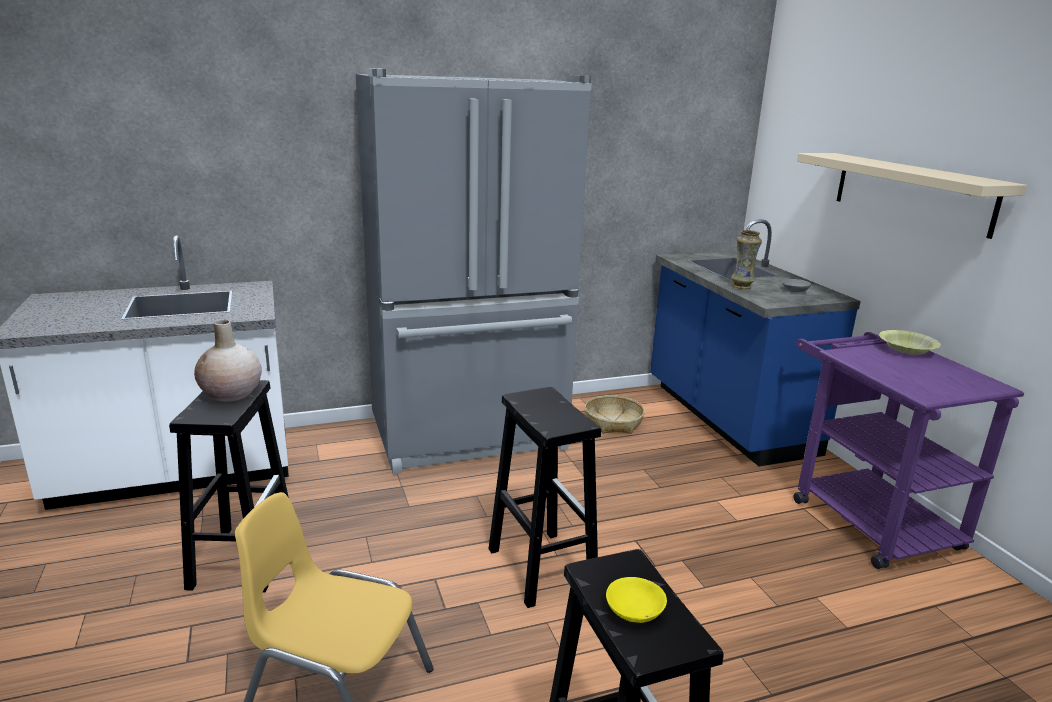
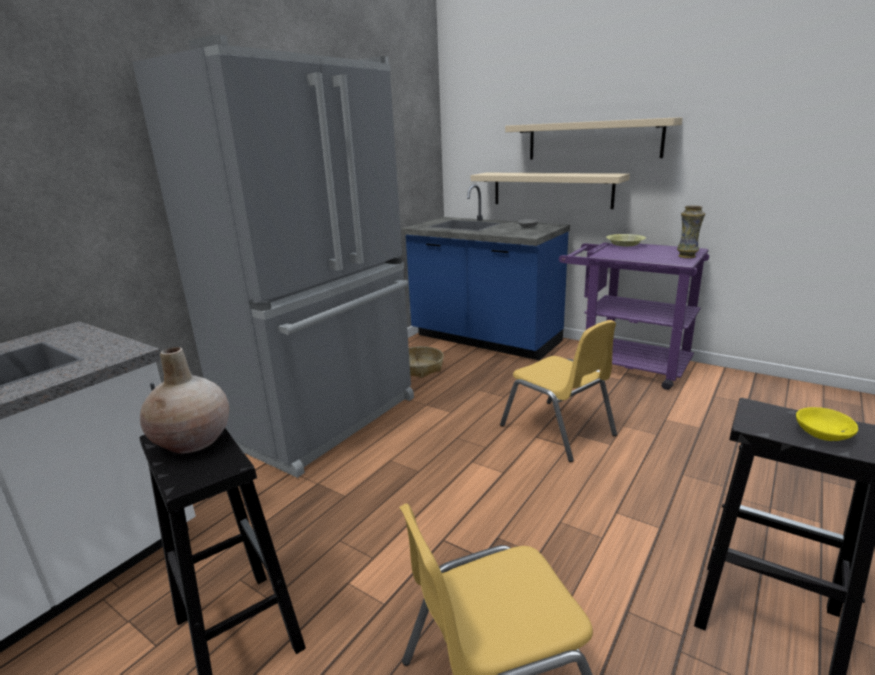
camera: 35 degrees left, 0 degrees up
black stool [489,387,601,608] -> none
vase [731,230,762,289] -> vase moved to [677,206,705,258]
none -> beige shelf [471,173,630,209]
none -> yellow chair [500,320,617,462]

